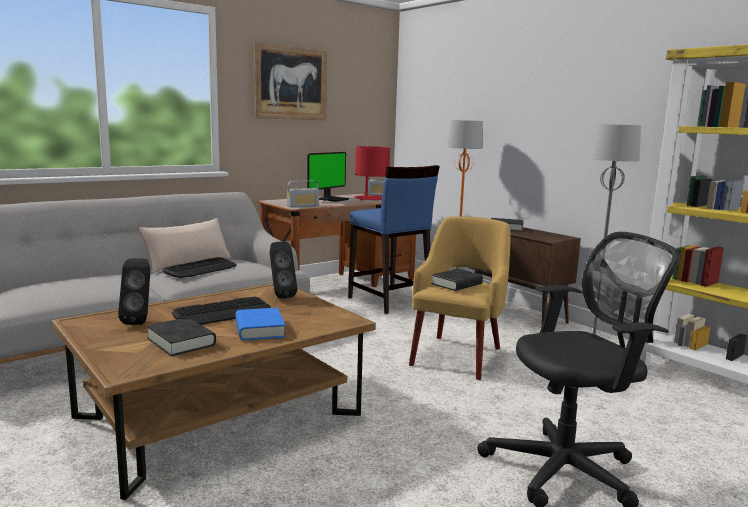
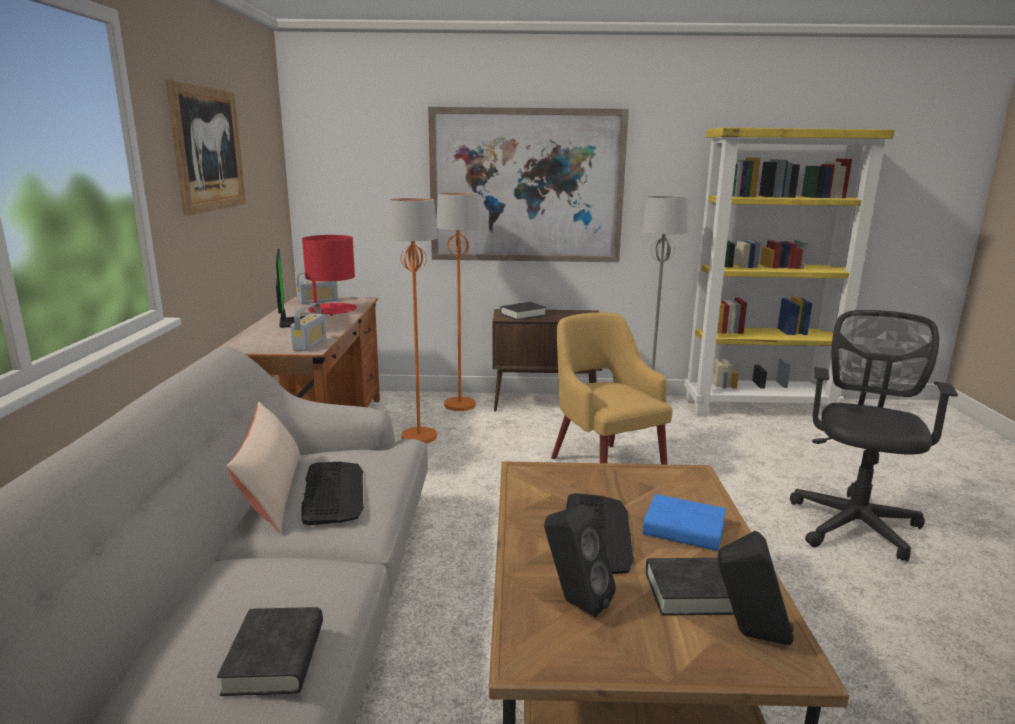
camera: 50 degrees left, 5 degrees up
black speaker [270,242,297,299] -> black speaker moved to [718,531,794,645]
blue stool [348,165,440,314] -> orange floor lamp [388,198,438,443]
black book [431,269,483,291] -> black book moved to [217,607,323,696]
none -> picture [428,107,629,262]

